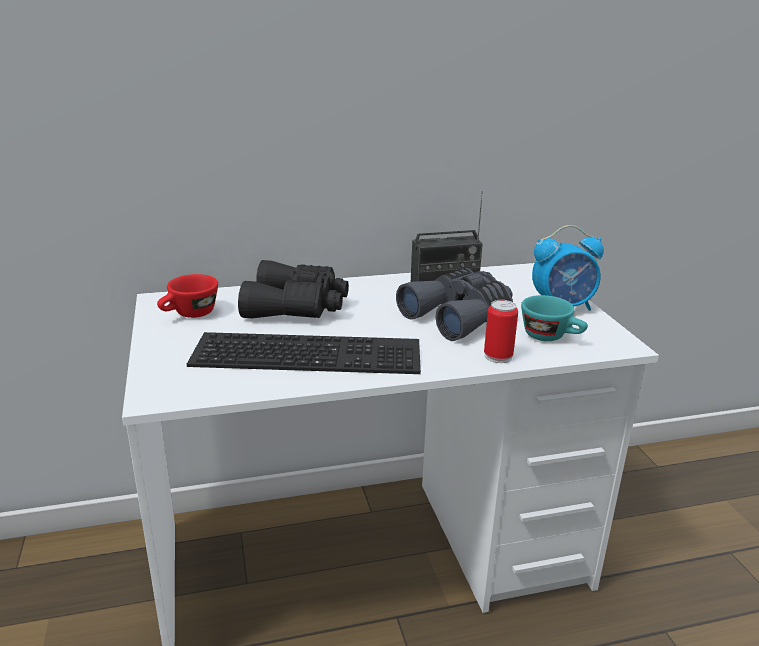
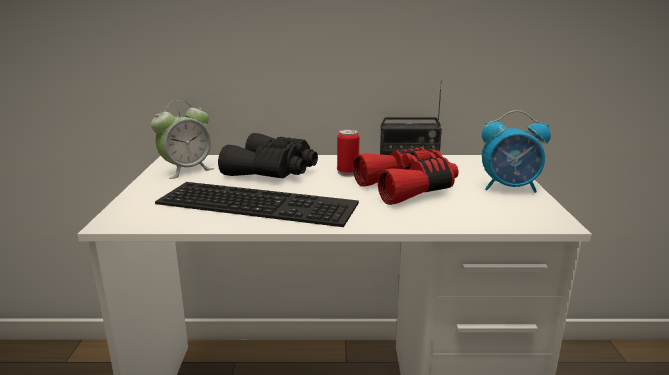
camera: 15 degrees right, 5 degrees down
red cup [157,274,218,318] -> alarm clock [151,100,214,179]
grey binoculars [396,268,513,341] -> red binoculars [353,147,458,205]
can [484,300,518,363] -> can moved to [337,129,359,176]
turquoise cup [521,295,588,341] -> none

